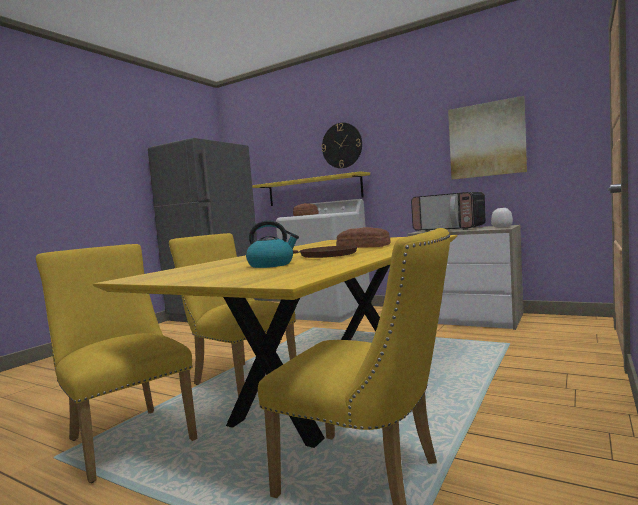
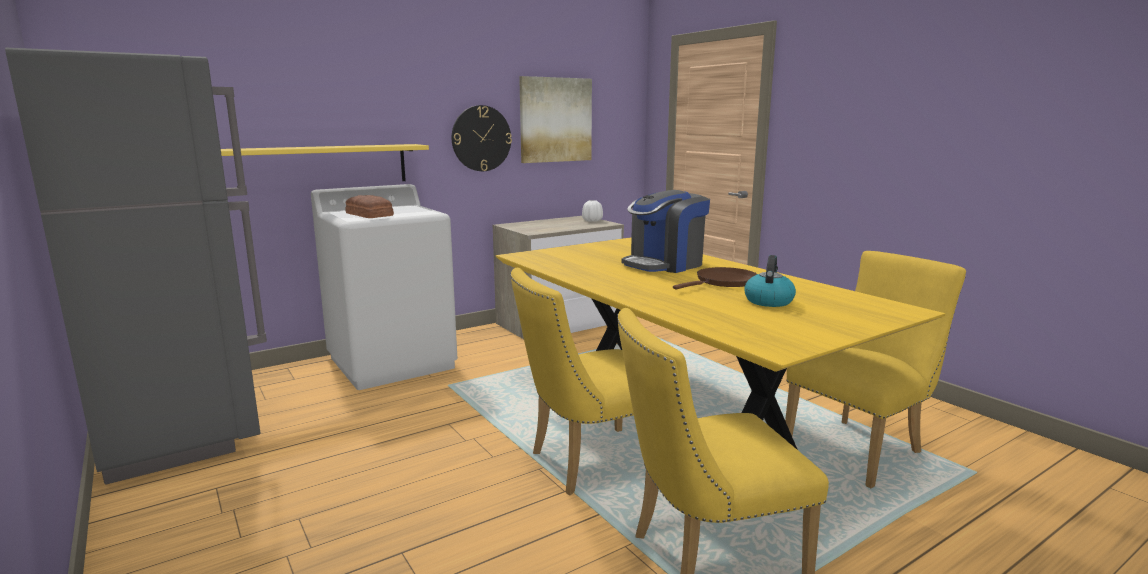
camera: 65 degrees left, 10 degrees up
wall clock [321,123,362,168] -> wall clock moved to [452,105,512,171]
bread [336,227,391,248] -> coffee machine [621,190,710,273]
microwave [411,192,486,231] -> none

